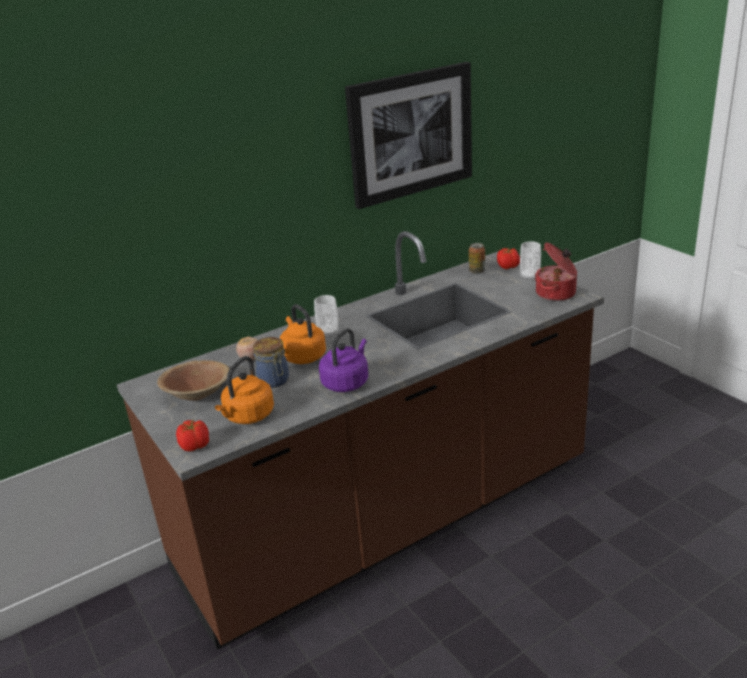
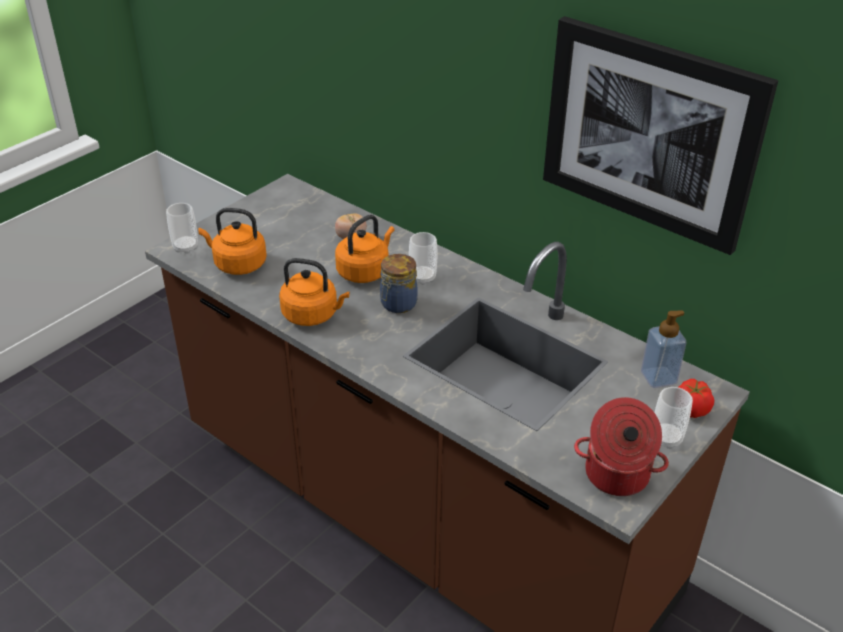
camera: 70 degrees right, 10 degrees up
brown bowl [157,360,230,401] -> none
tomato [176,420,209,451] -> cup [166,203,198,254]
jar [253,337,289,388] -> jar moved to [380,254,418,313]
purple kettle [319,328,368,392] -> orange kettle [279,258,349,326]
can [469,243,485,274] -> soap dispenser [641,311,687,388]

